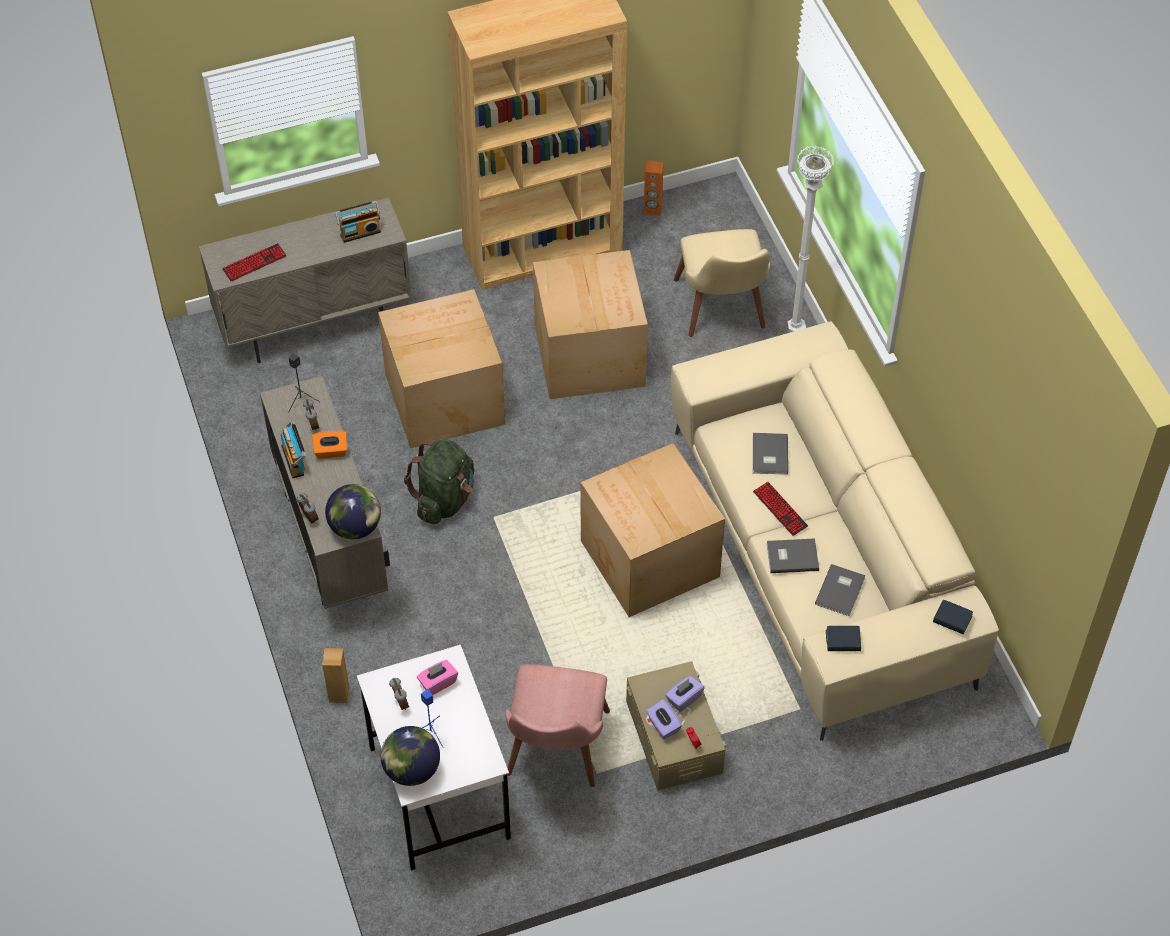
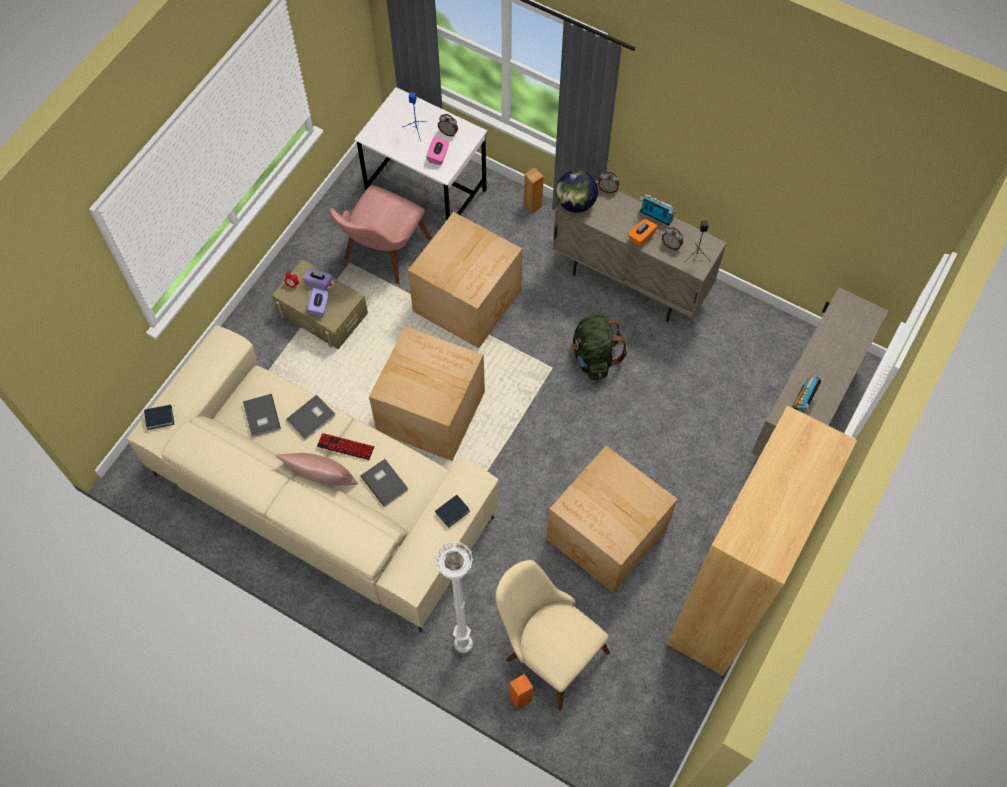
camera: 140 degrees right, 10 degrees up
keyboard [222,243,286,281] -> none
cardboard box [378,289,505,448] -> cardboard box moved to [408,212,522,348]
globe [380,726,440,786] -> none
pink chair [505,664,610,787] -> pink chair turned 120 degrees counterclockwise [329,185,431,284]
orange speaker [644,160,663,216] -> orange speaker moved to [509,673,533,710]
book [826,626,861,651] -> book moved to [435,495,470,528]
none -> pink pillow [275,453,358,485]

